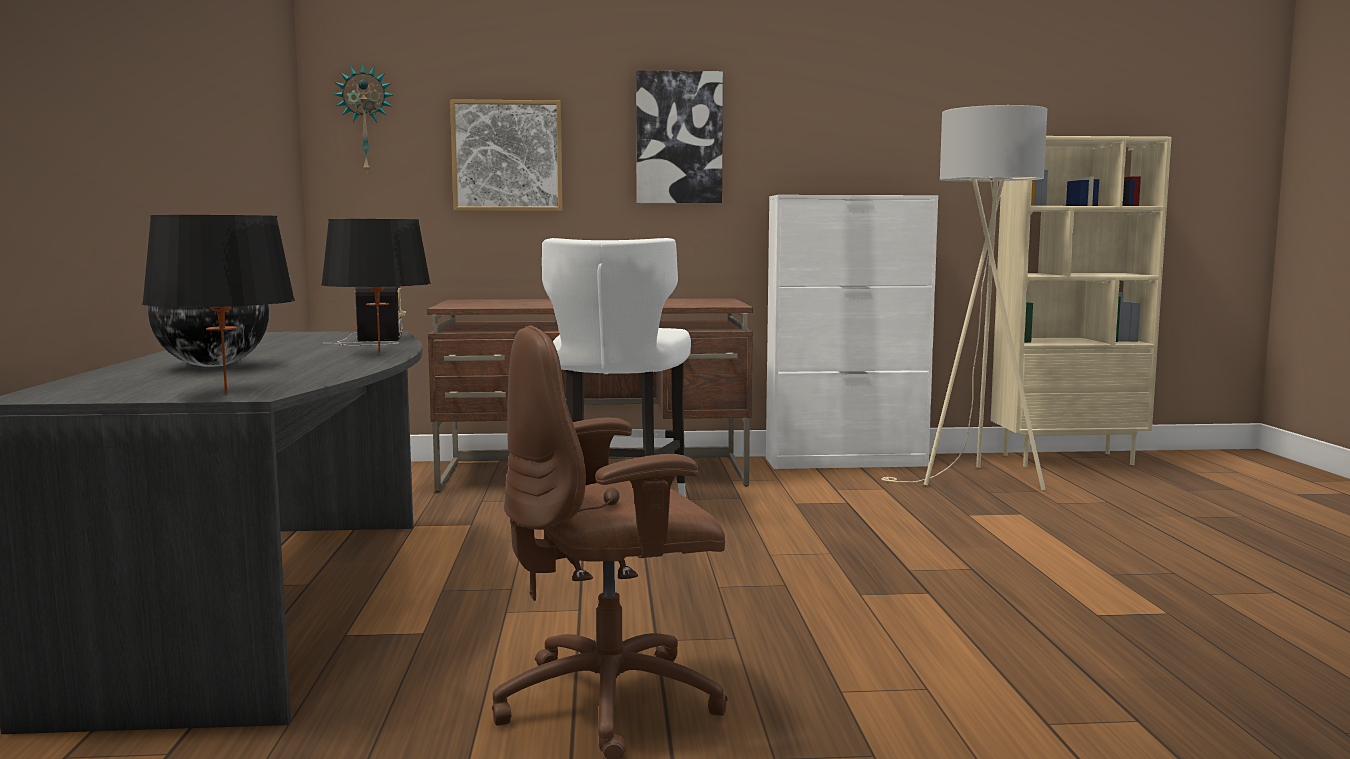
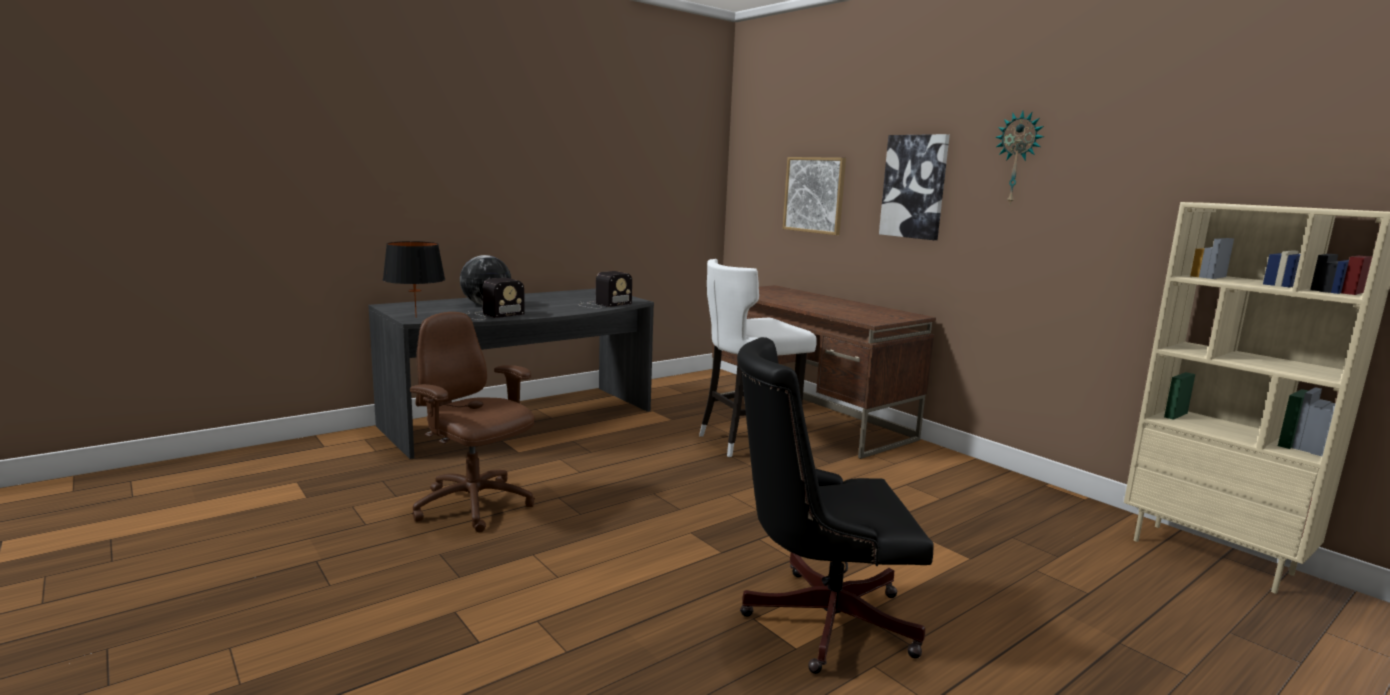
camera: 55 degrees right, 5 degrees up
black table lamp [321,219,431,353] -> none
wall clock [333,64,393,172] -> wall clock moved to [995,111,1044,203]
white cabinet [766,195,938,469] -> none
beige floor lamp [881,105,1047,490] -> none
none -> radio [468,278,525,320]
none -> black office chair [737,337,934,674]

